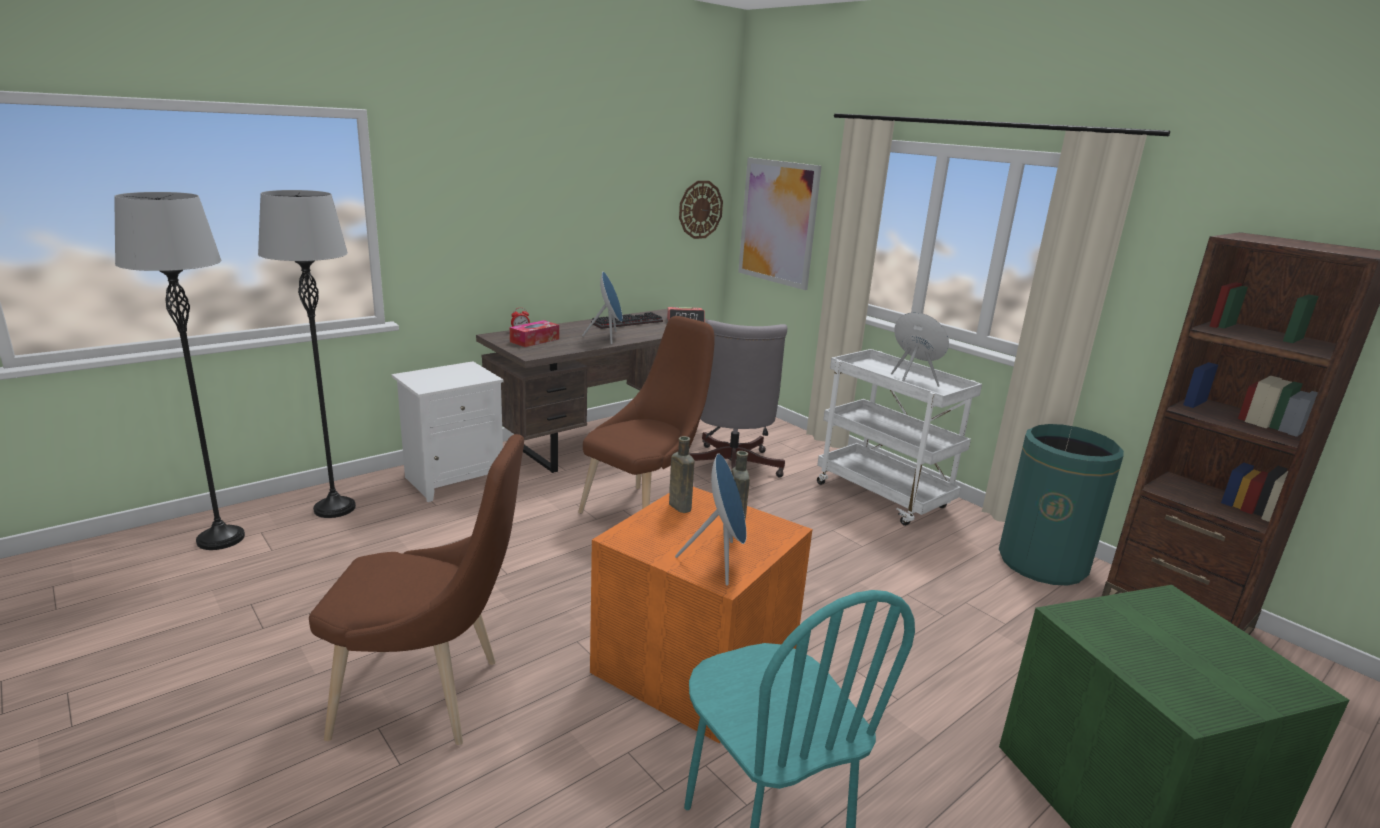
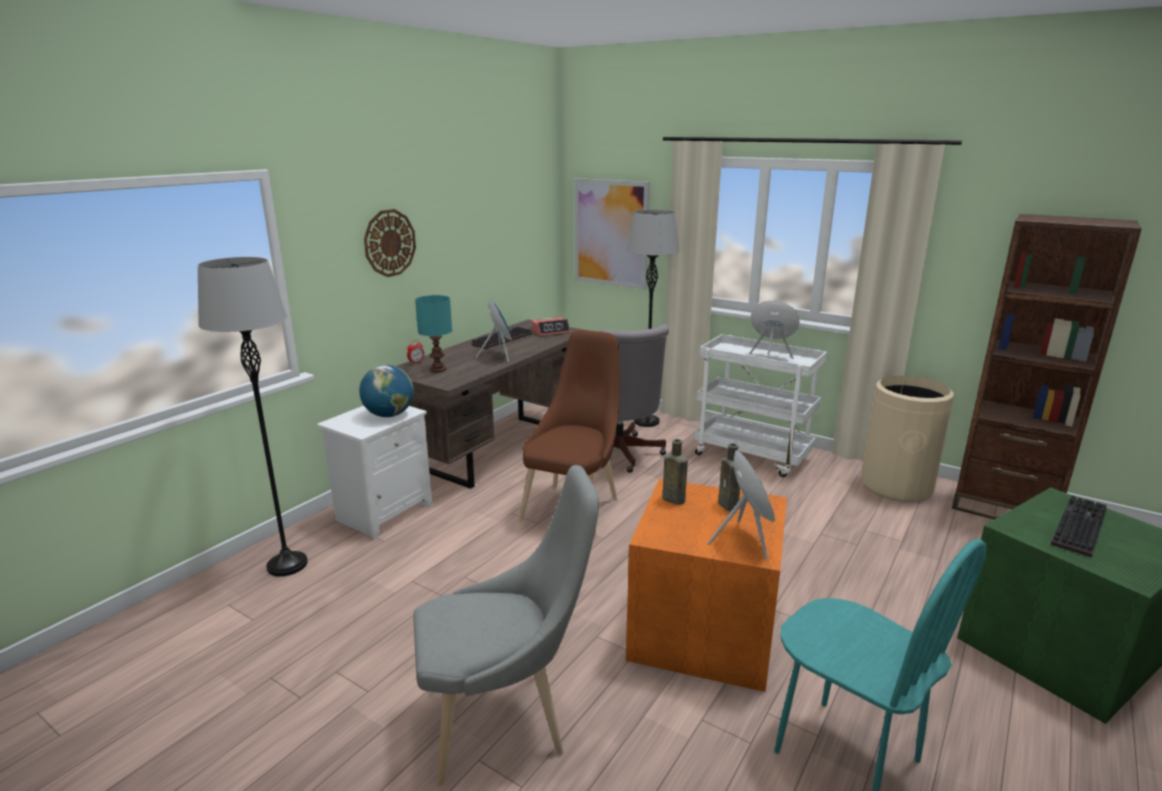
camera: 15 degrees left, 0 degrees up
grey floor lamp [115,192,245,550] -> grey floor lamp moved to [627,210,679,427]
brown chair [309,434,524,745] -> grey chair [413,465,599,787]
tissue box [510,320,559,347] -> turquoise table lamp [415,295,452,372]
wall clock [679,181,723,239] -> wall clock moved to [364,209,416,277]
green trash can [999,424,1124,586] -> beige trash can [861,376,954,503]
none -> globe [359,365,414,417]
none -> keyboard [1051,495,1107,557]

